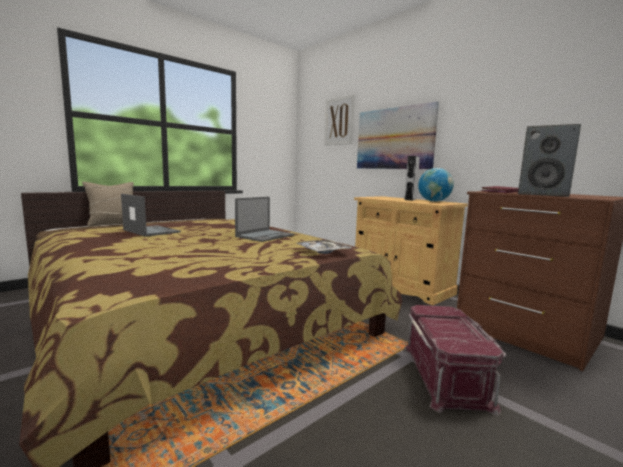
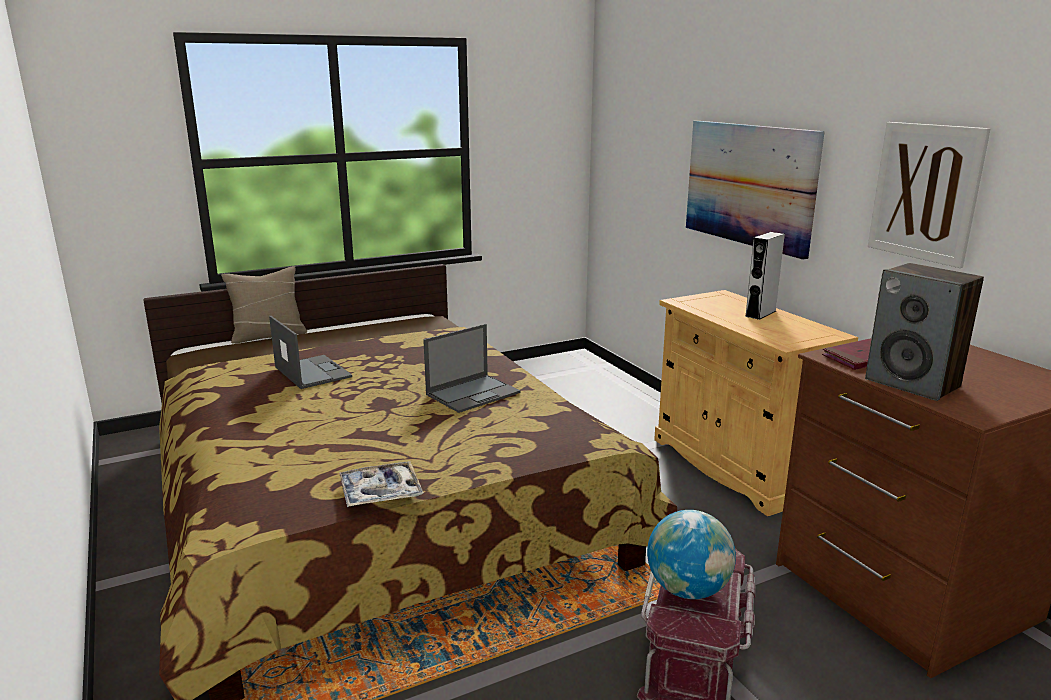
camera: 15 degrees right, 10 degrees up
tray [294,240,352,254] -> tray moved to [339,461,424,507]
picture [325,95,355,146] -> picture moved to [868,122,991,268]
globe [418,168,454,202] -> globe moved to [647,510,736,599]

